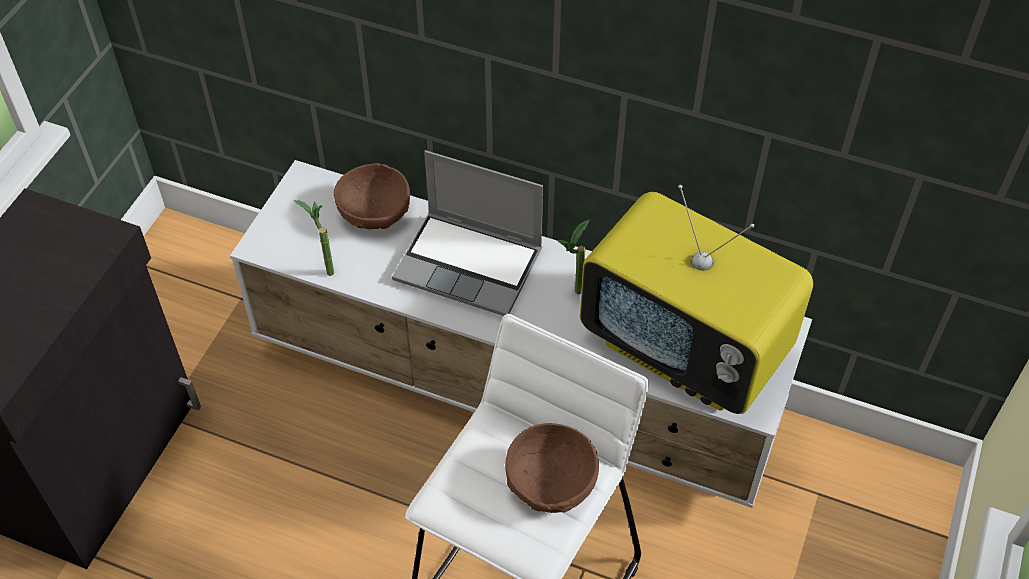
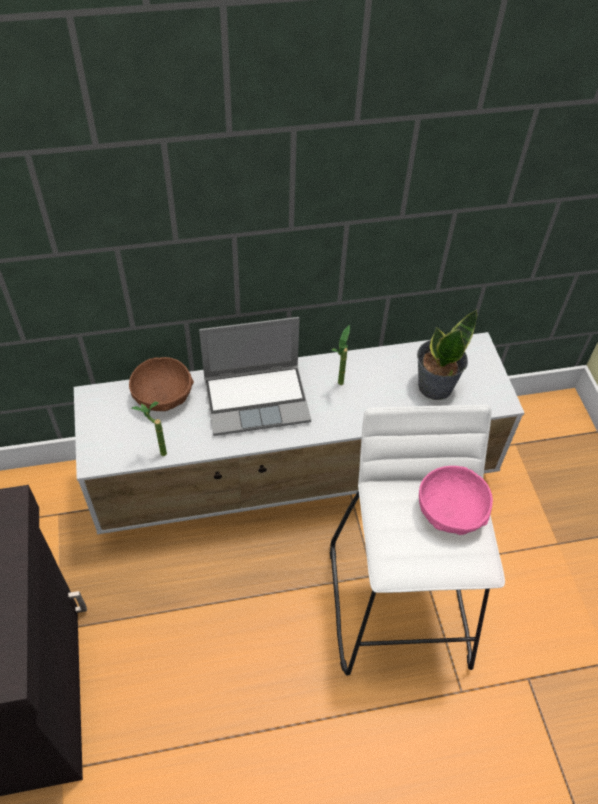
camera: 35 degrees left, 0 degrees up
brown bowl [505,423,599,513] -> pink bowl [419,466,493,535]
television [580,185,813,414] -> potted plant [417,310,477,400]

